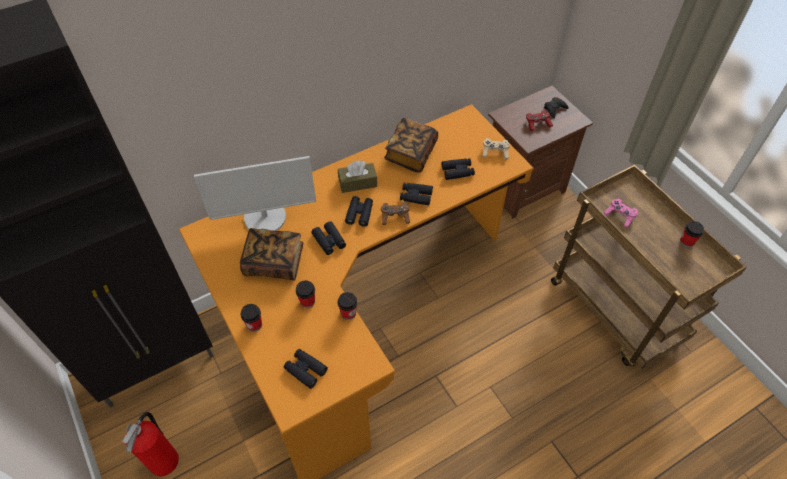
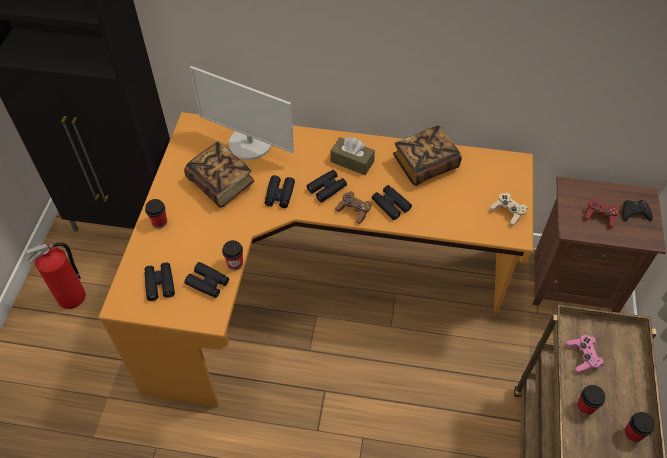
camera: 40 degrees right, 0 degrees up
cup [295,280,315,308] -> cup moved to [577,385,605,416]
black binoculars [442,158,475,180] -> black binoculars moved to [185,262,229,298]

